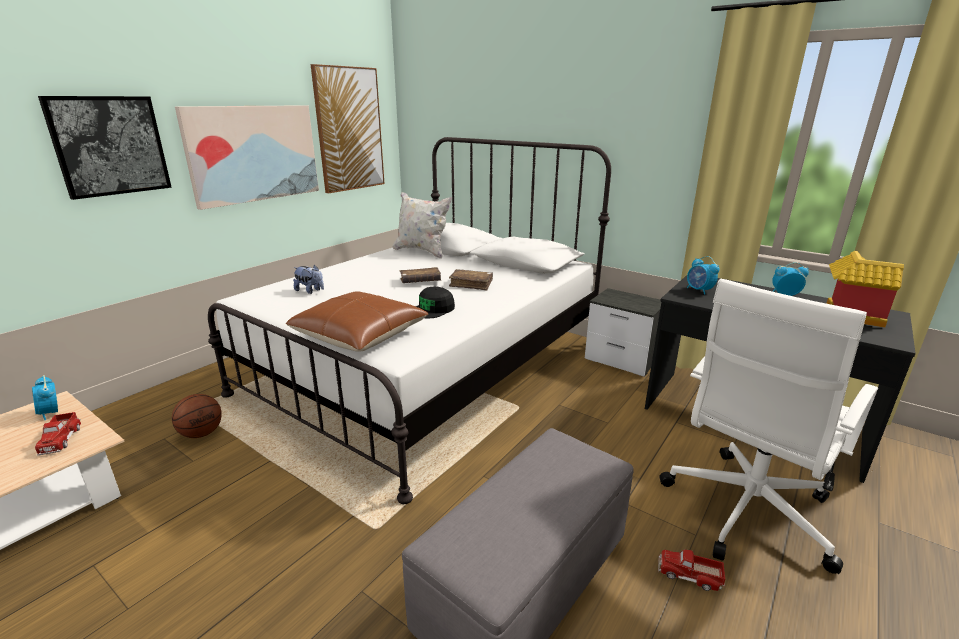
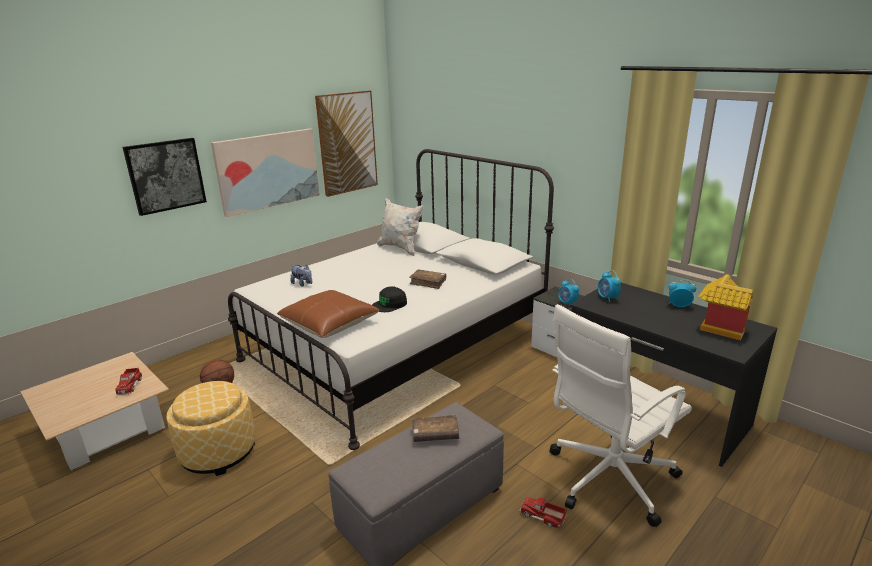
camera: 10 degrees right, 0 degrees up
alarm clock [32,375,58,420] -> alarm clock moved to [558,279,579,305]
brown book [400,267,441,283] -> brown book moved to [412,415,460,442]
none -> ottoman [166,381,255,476]

